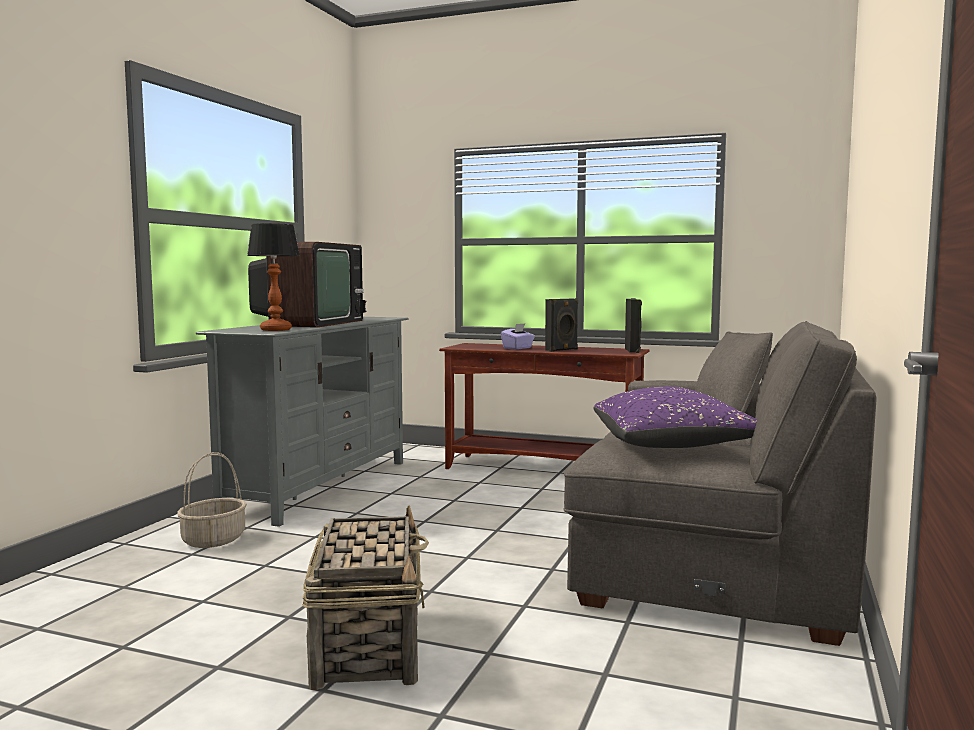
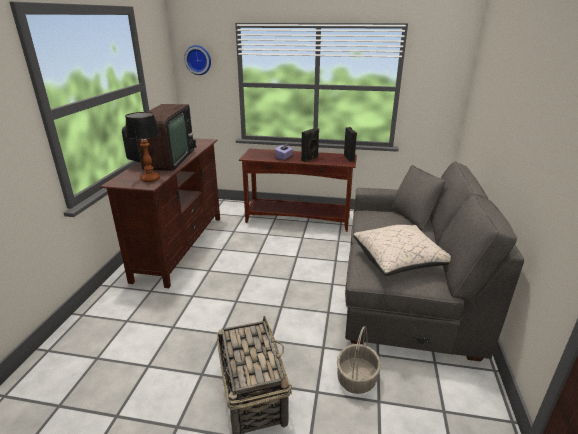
camera: 10 degrees left, 20 degrees up
basket [177,452,247,548] -> basket moved to [337,326,381,394]
grey tv stand [196,317,409,527] -> brown tv stand [100,138,220,288]
purple pillow [594,386,757,448] -> beige pillow [353,225,451,276]
none -> wall clock [184,45,211,75]

